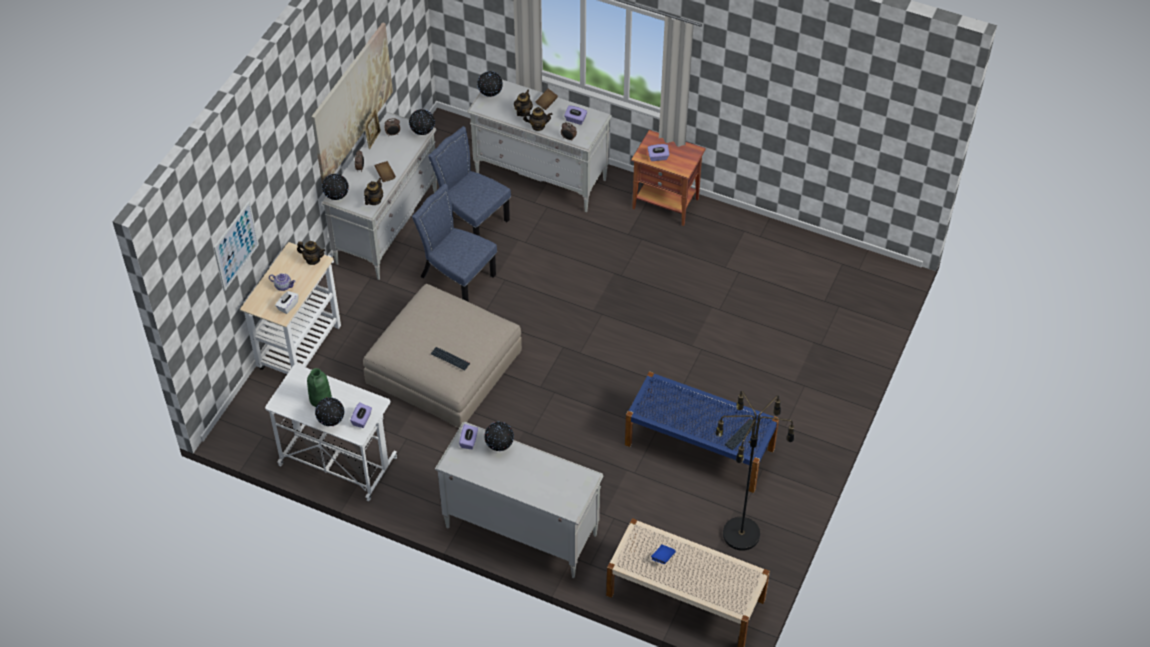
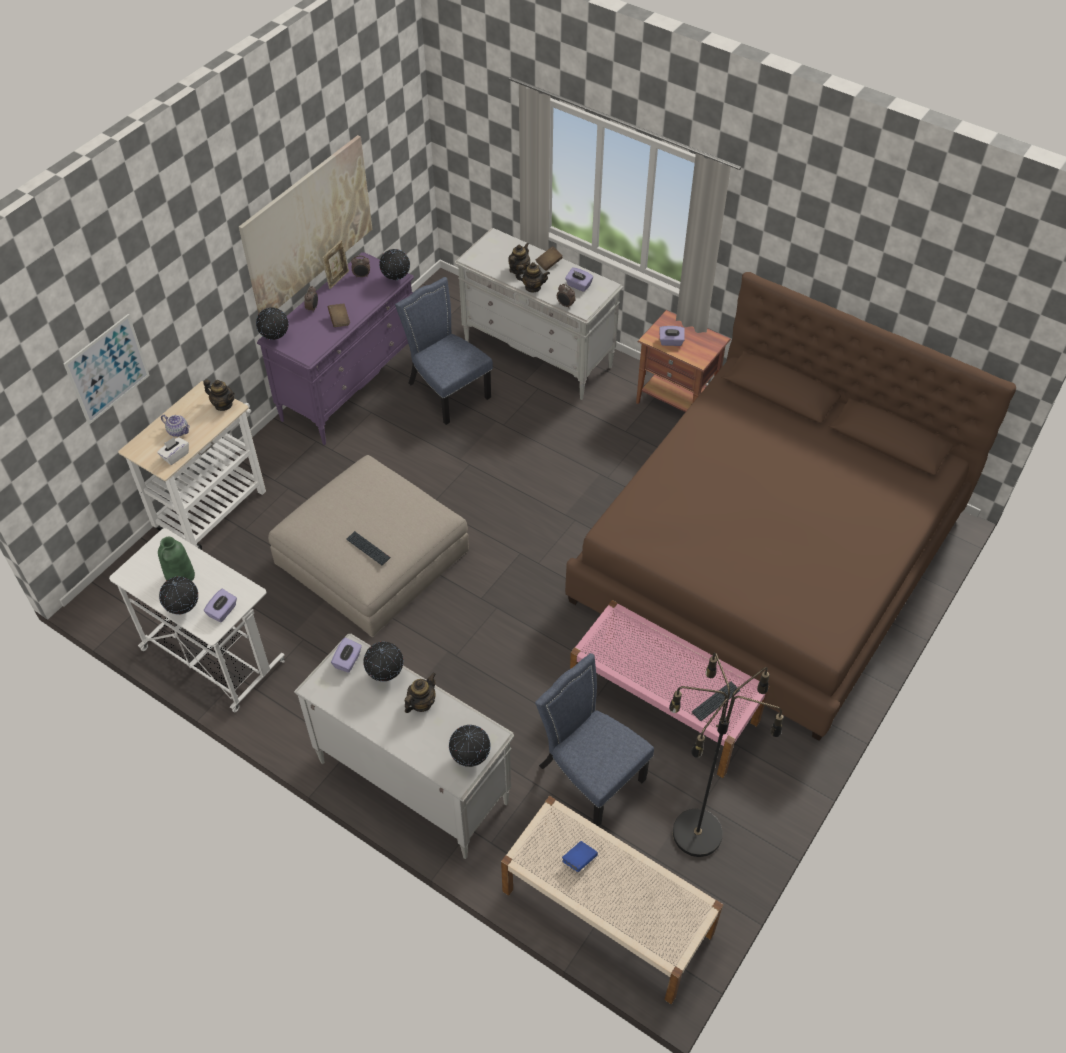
camera: 10 degrees right, 0 degrees up
white dresser [322,112,437,280] -> purple dresser [257,252,414,445]
teapot [364,178,383,205] -> teapot moved to [405,673,436,713]
blue chair [412,184,497,302] -> blue chair moved to [535,653,654,827]
globe [477,71,503,97] -> globe moved to [449,725,491,767]
blue bench [625,371,779,493] -> pink bench [570,600,770,778]
none -> brown bed [565,272,1016,741]

